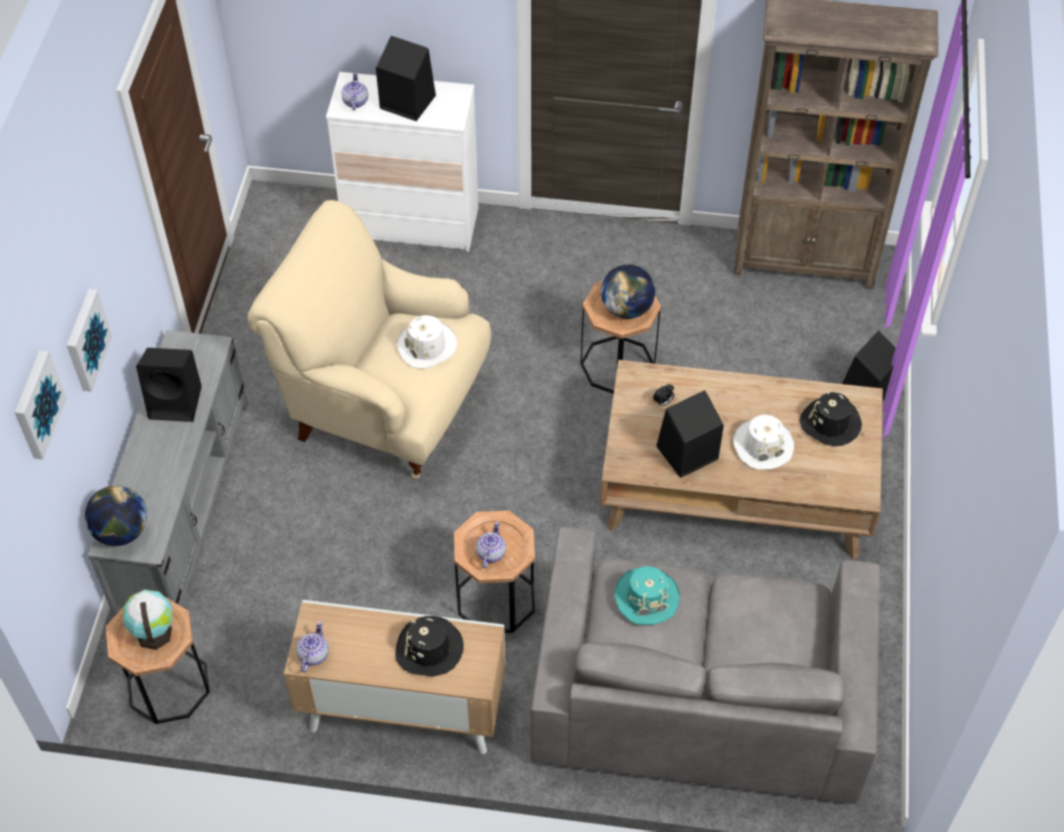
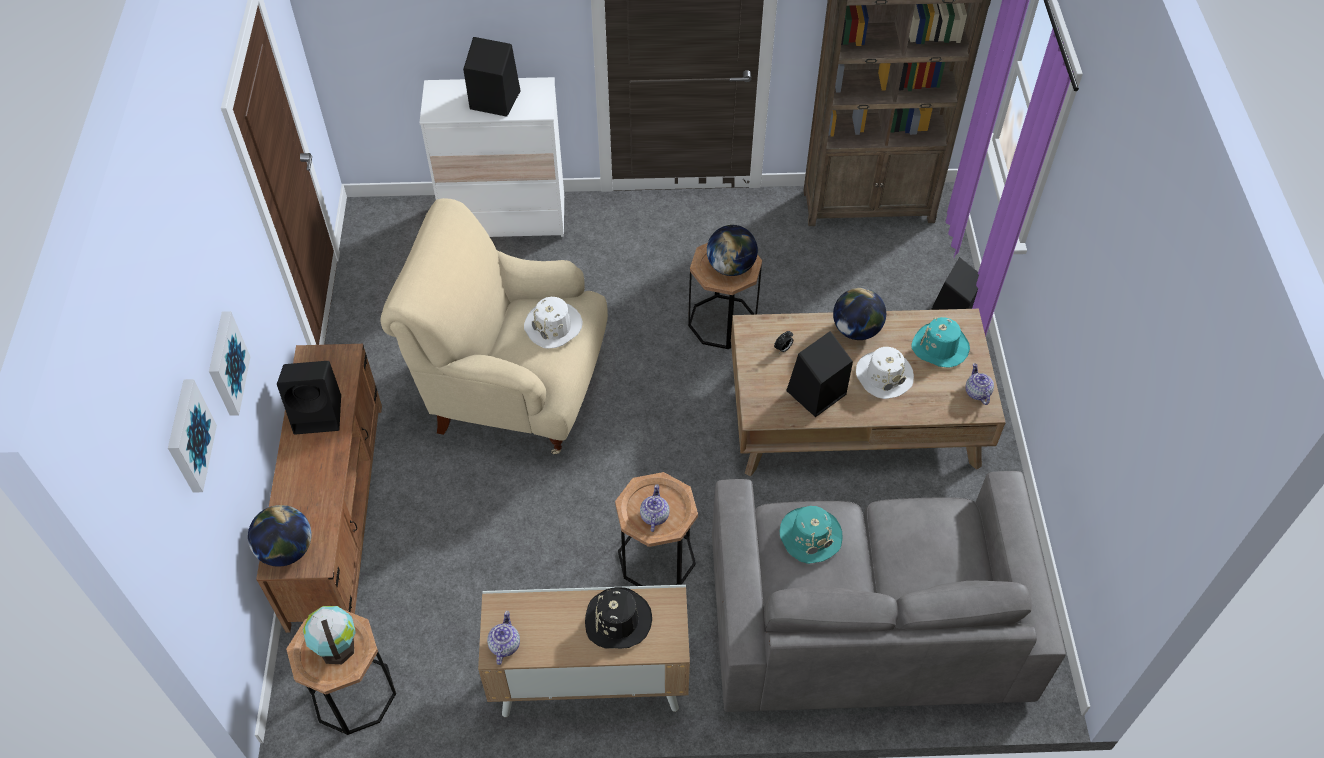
camera: 10 degrees left, 0 degrees up
grey tv stand [88,330,248,616] -> brown tv stand [256,344,382,633]
teapot [342,73,368,111] -> teapot moved to [965,363,994,405]
black hat [799,391,862,446] -> turquoise hat [911,317,970,368]
none -> globe [833,288,886,340]

